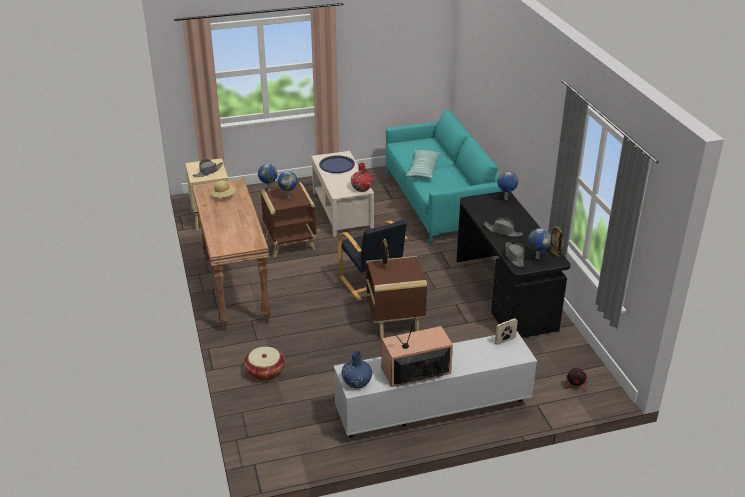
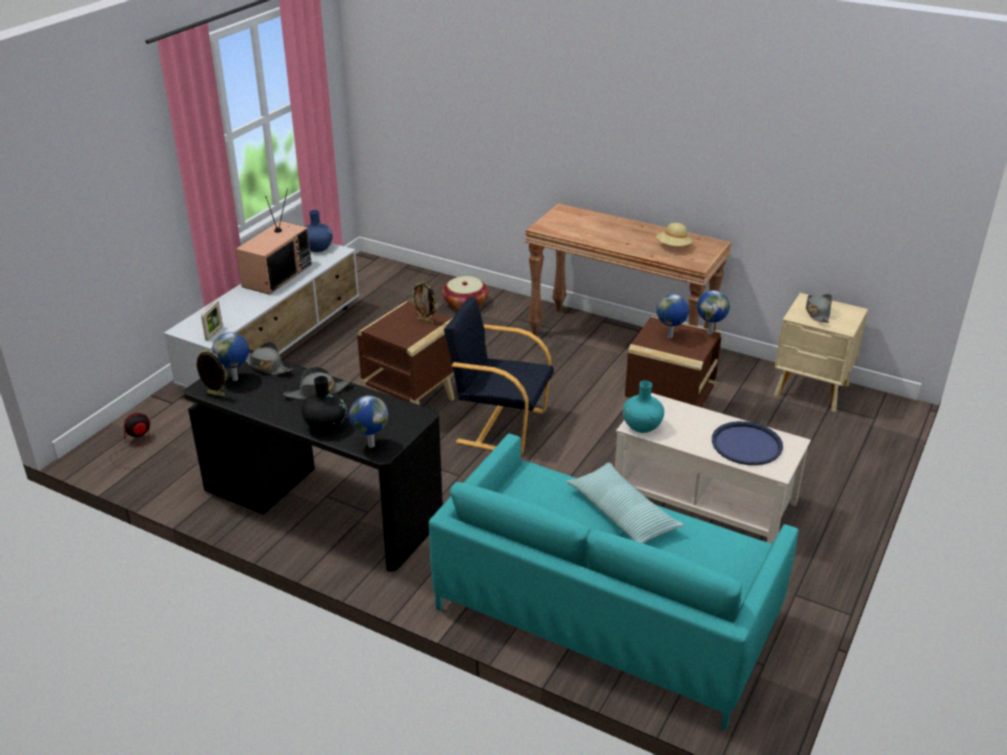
camera: 135 degrees right, 0 degrees up
red vase [351,163,373,192] -> turquoise vase [623,381,664,433]
none -> black vase [302,376,347,433]

